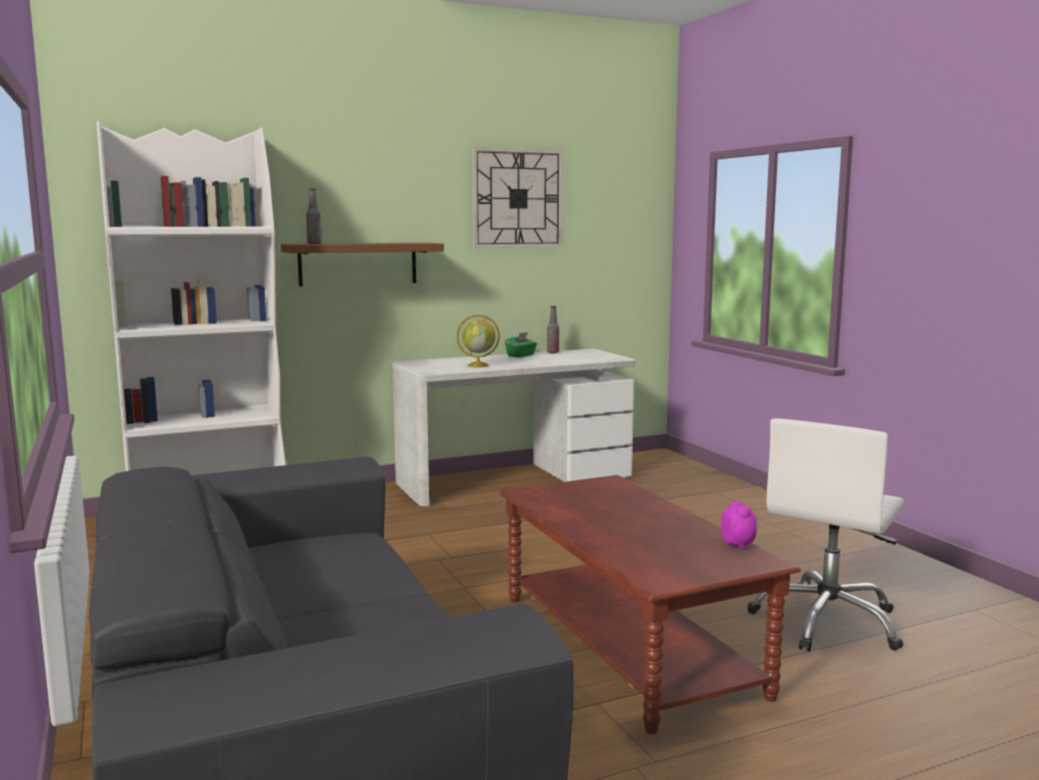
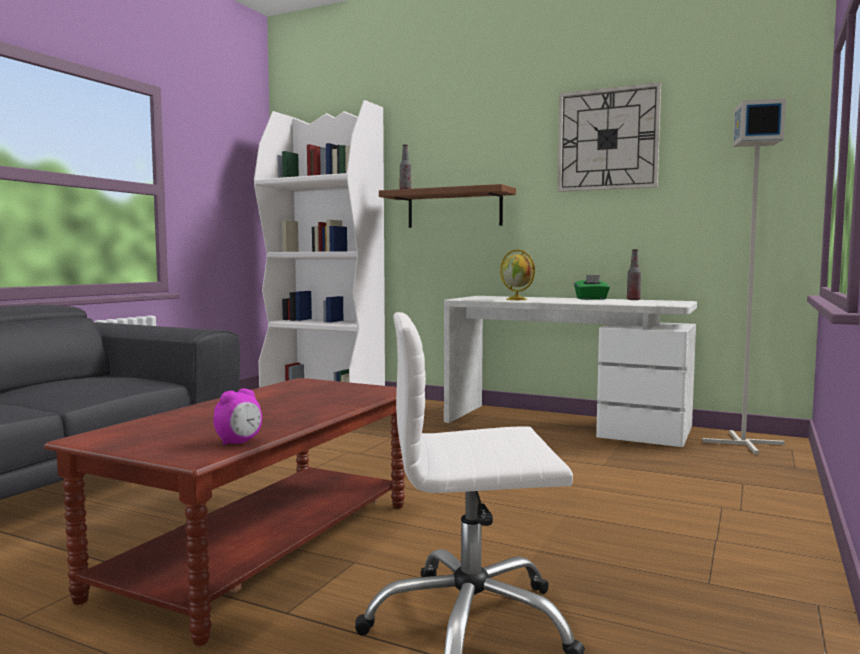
camera: 50 degrees right, 5 degrees down
none -> grey floor lamp [702,98,786,455]

